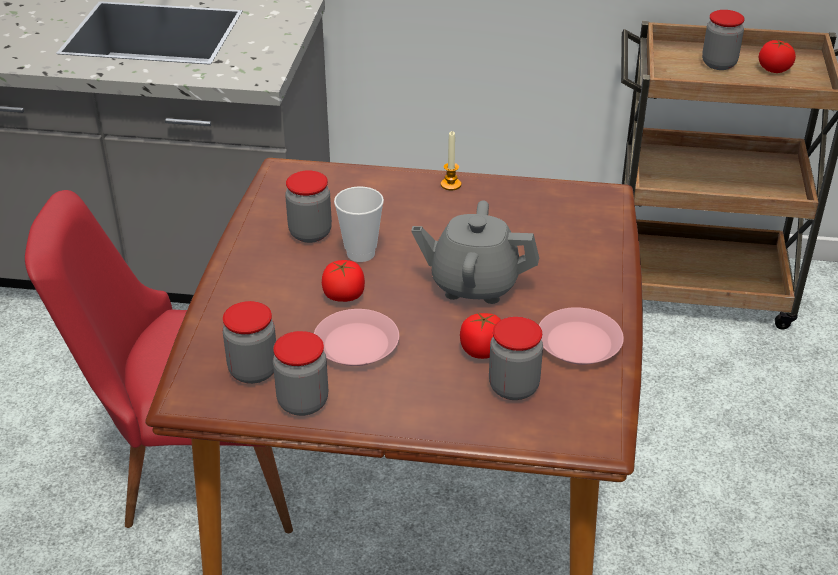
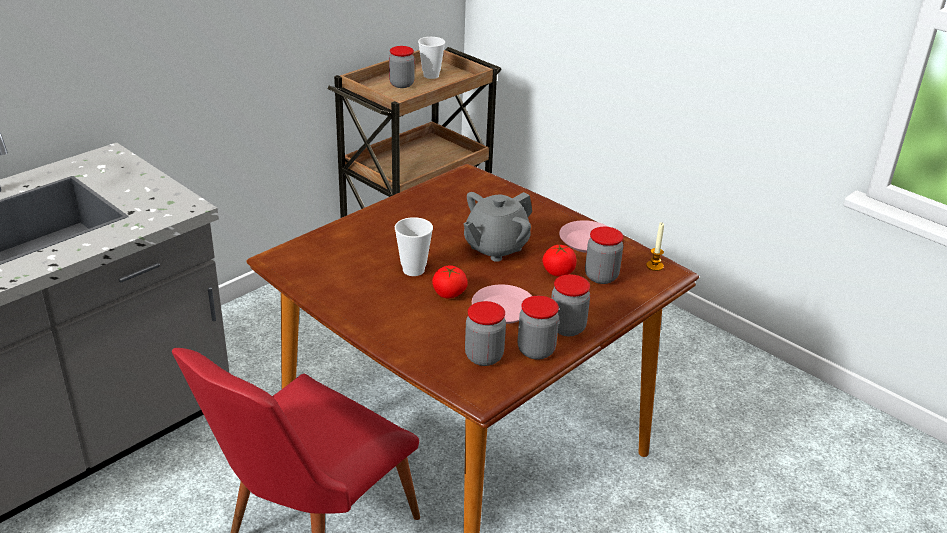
camera: 55 degrees left, 5 degrees down
jar [285,170,332,243] -> jar moved to [551,274,590,336]
candle [441,131,461,191] -> candle moved to [646,222,664,271]
tomato [759,40,796,73] -> cup [418,37,445,79]

